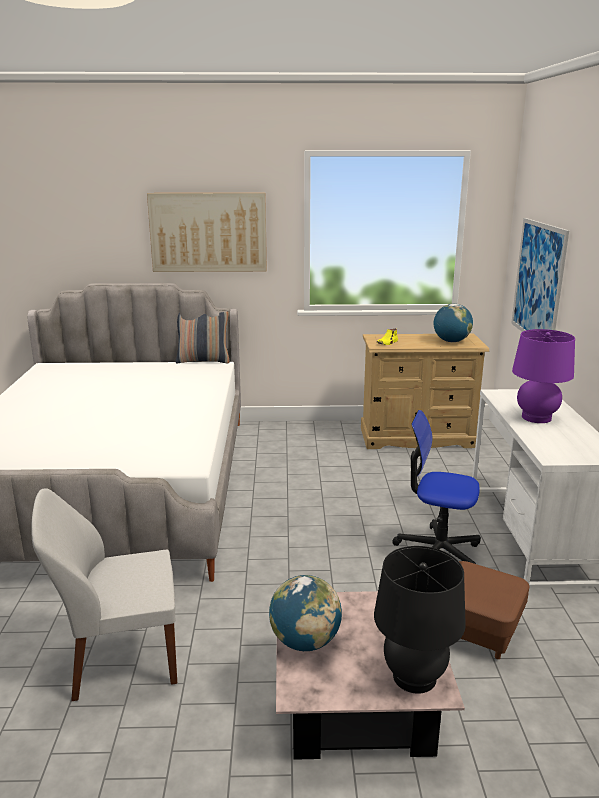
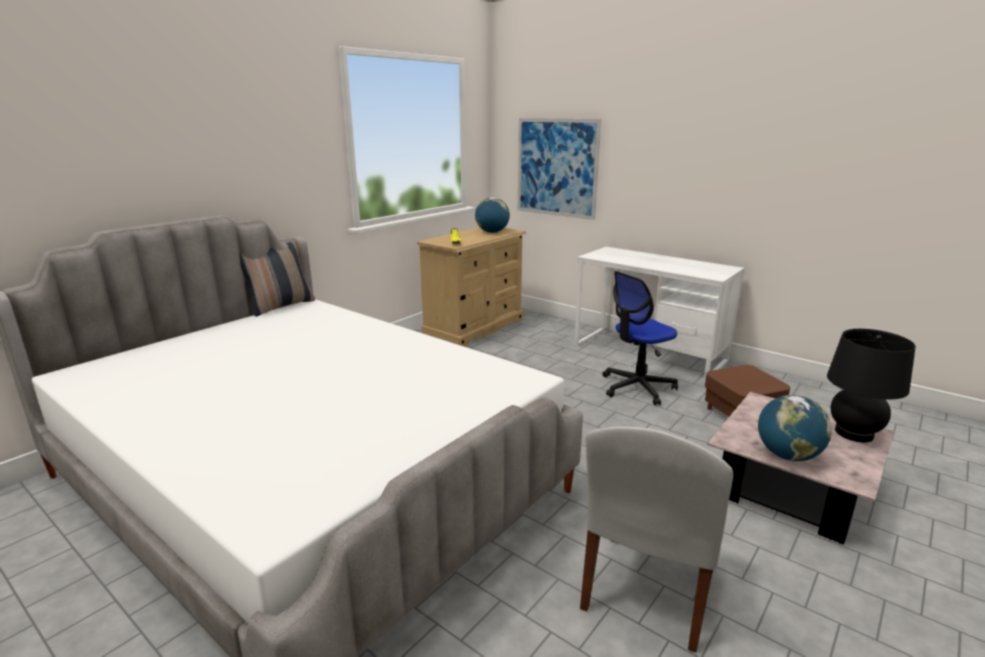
camera: 50 degrees left, 0 degrees up
picture [147,193,267,272] -> none
purple table lamp [512,329,575,423] -> none

